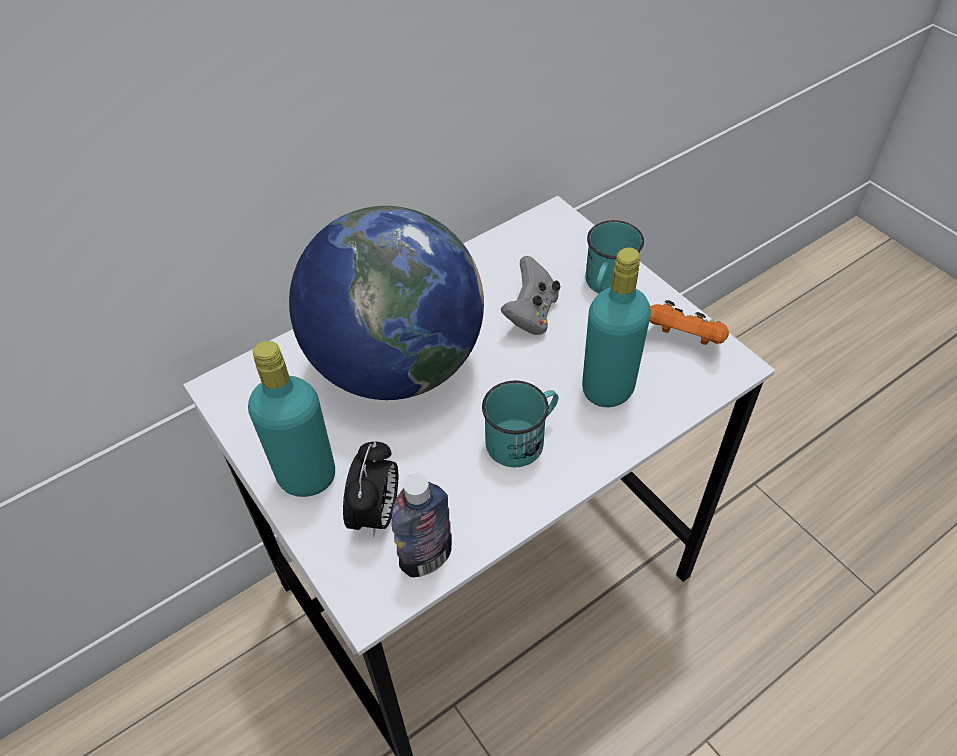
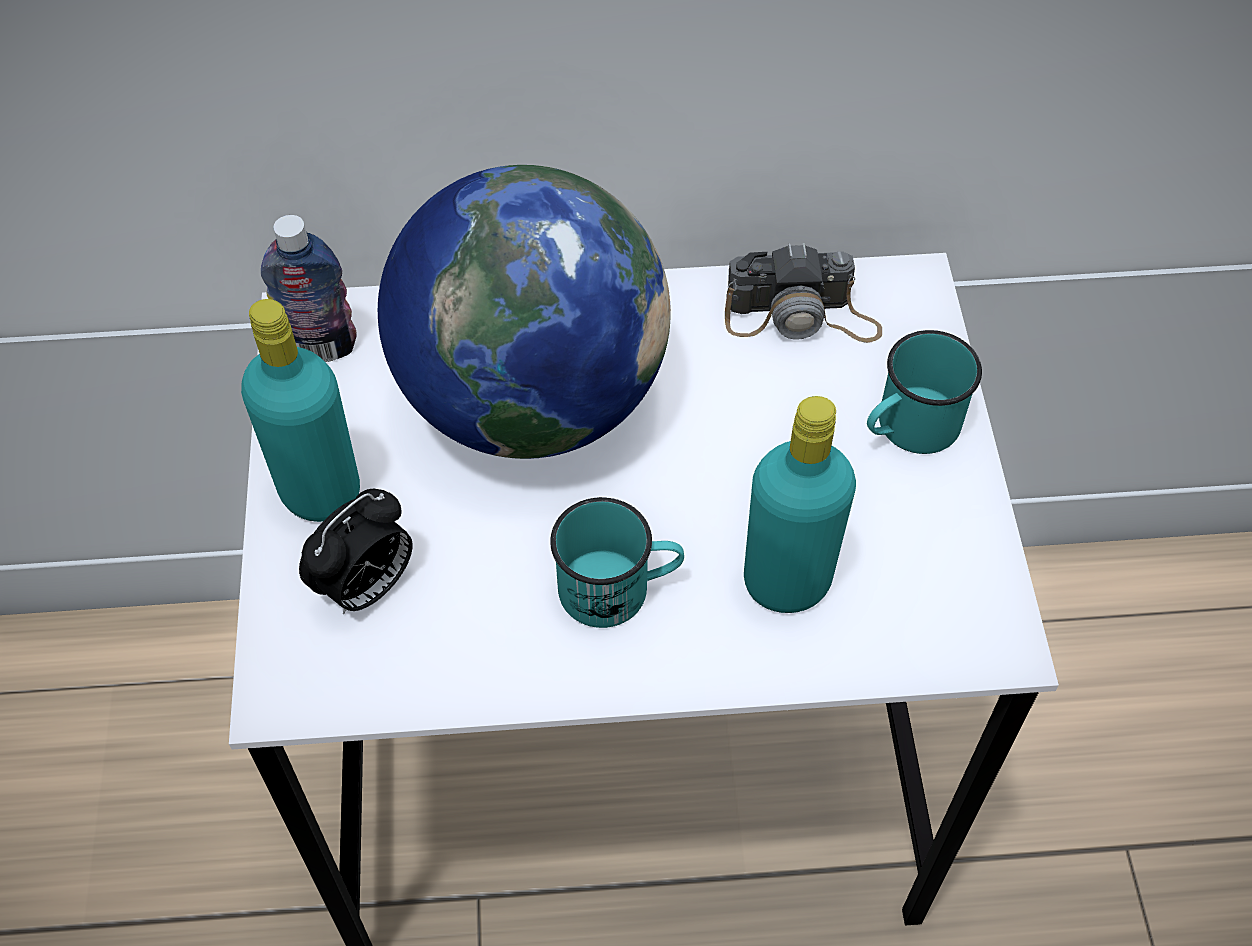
camera: 30 degrees right, 5 degrees up
bottle [392,474,452,577] -> bottle moved to [261,215,357,362]
grey game controller [501,256,560,335] -> none
orange game controller [649,300,729,345] -> none
none -> camera [725,243,882,343]

